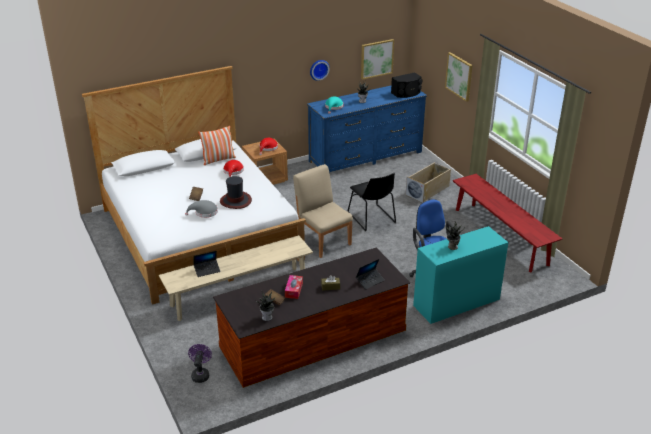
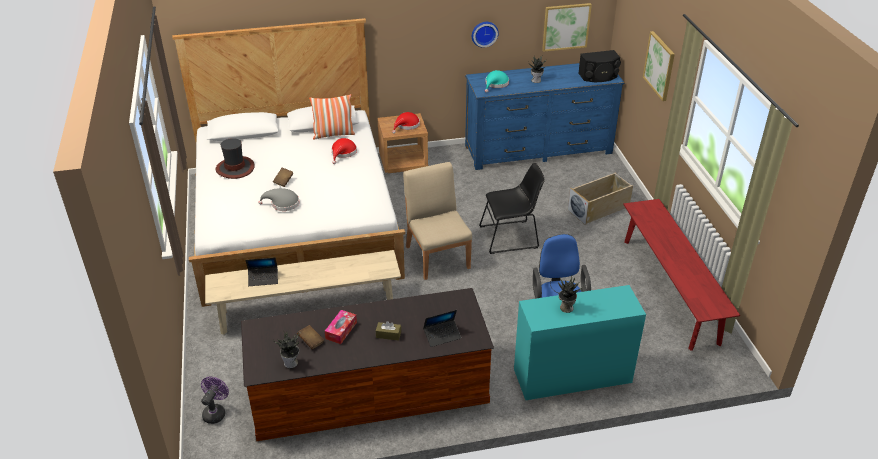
camera: 15 degrees right, 5 degrees up
hat [220,176,252,209] -> hat moved to [216,138,255,179]
black chair [347,173,396,231] -> black chair turned 90 degrees counterclockwise [479,163,545,254]

